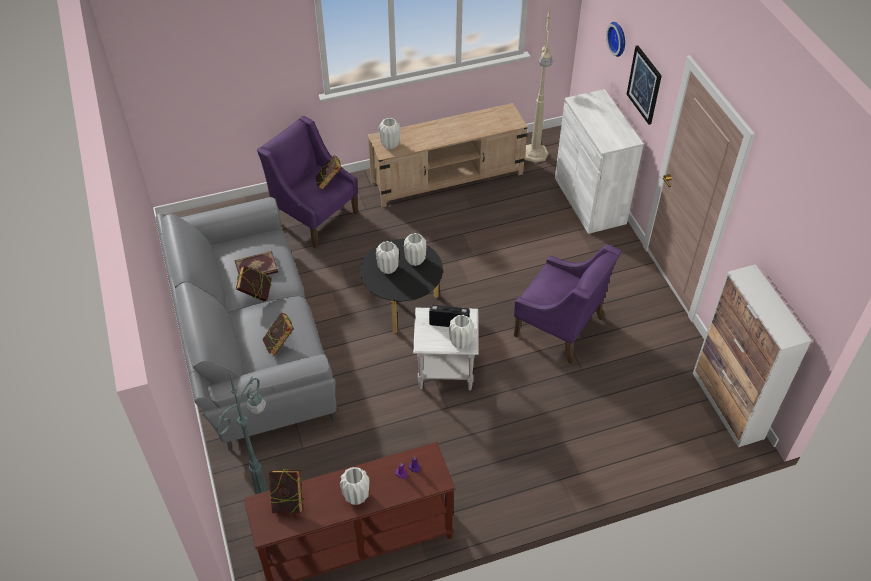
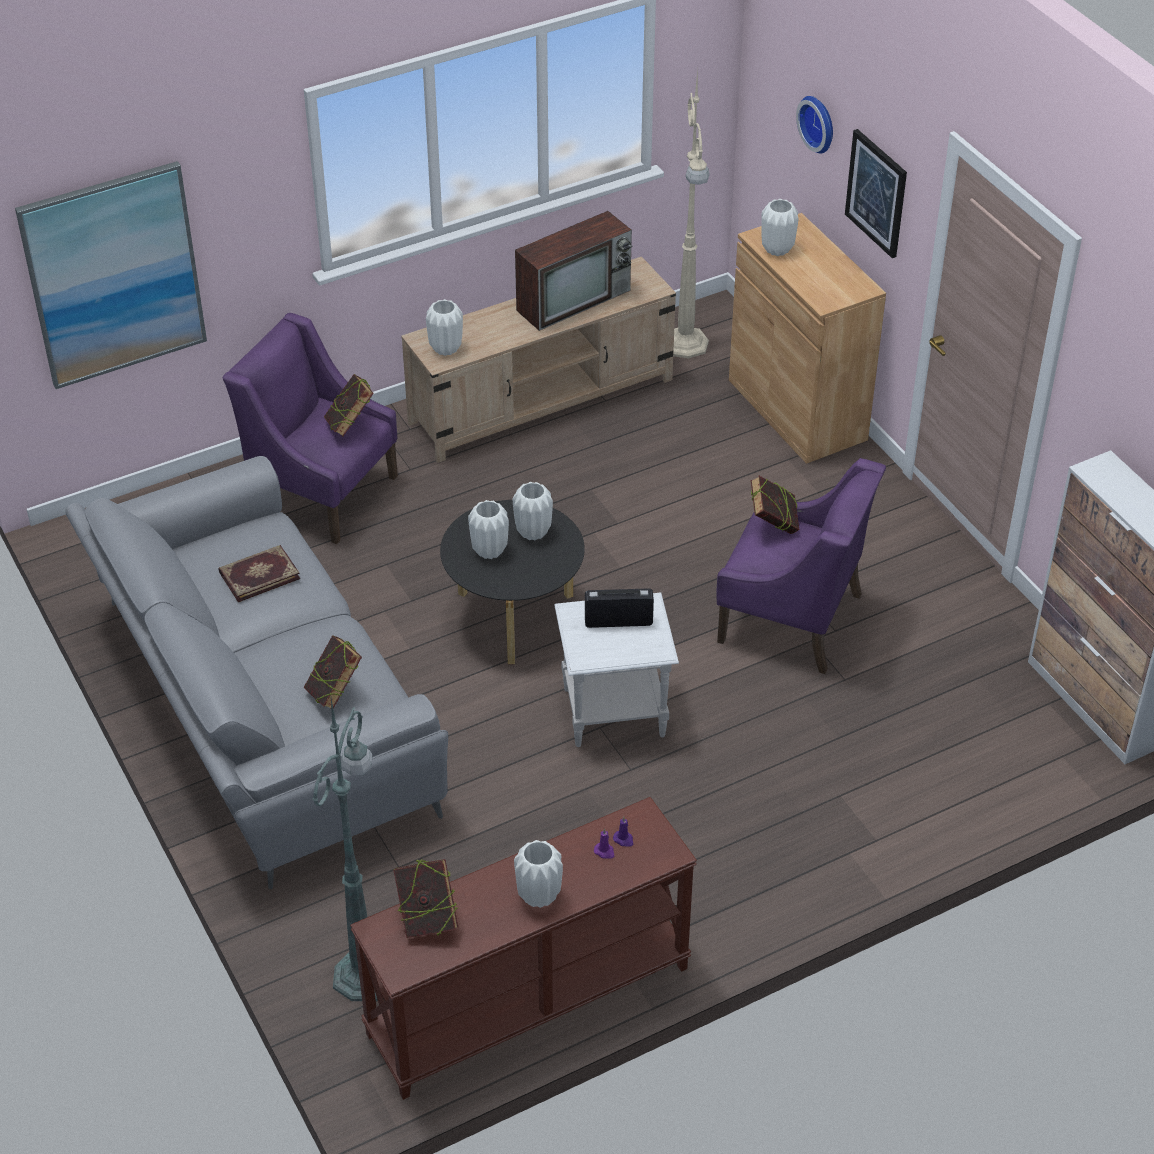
camera: 10 degrees left, 5 degrees down
book [236,266,272,301] -> book moved to [750,476,799,534]
white vase [449,315,474,349] -> white vase moved to [761,199,799,256]
white cabinet [555,89,644,234] -> brown cabinet [729,213,886,464]
none -> picture [15,161,207,389]
none -> television [515,211,632,331]

